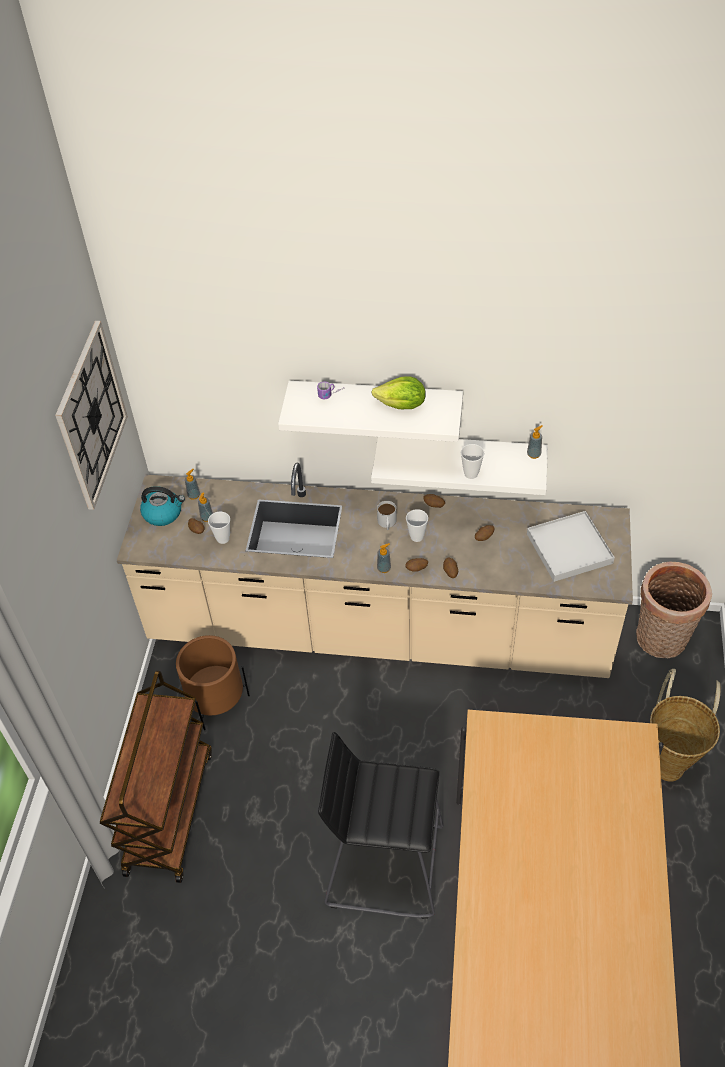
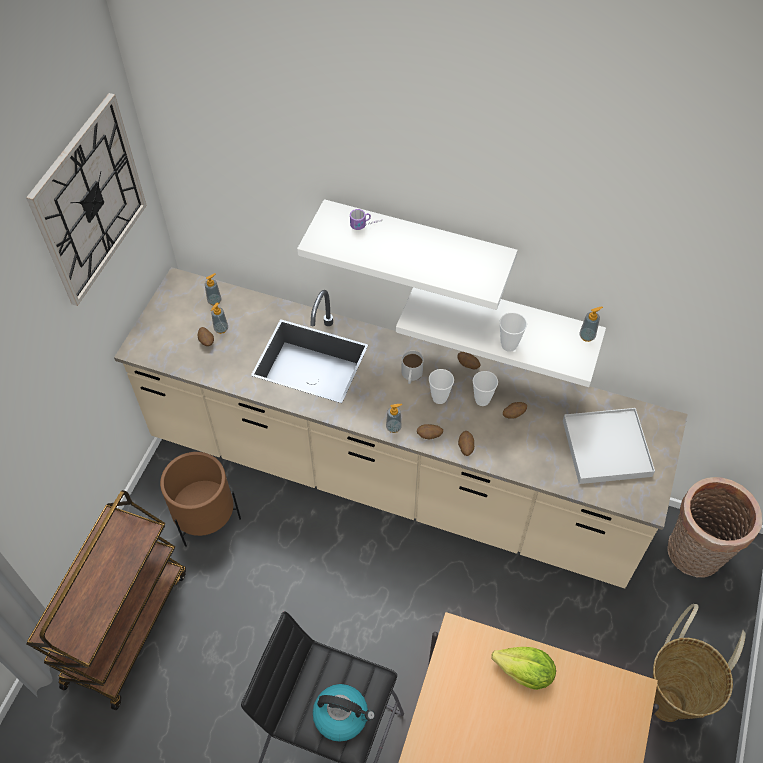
camera: 10 degrees right, 5 degrees up
kettle [140,486,185,526] -> kettle moved to [313,684,375,742]
cup [208,512,230,544] -> cup moved to [473,371,498,406]
lettuce [372,376,426,409] -> lettuce moved to [492,647,556,690]

